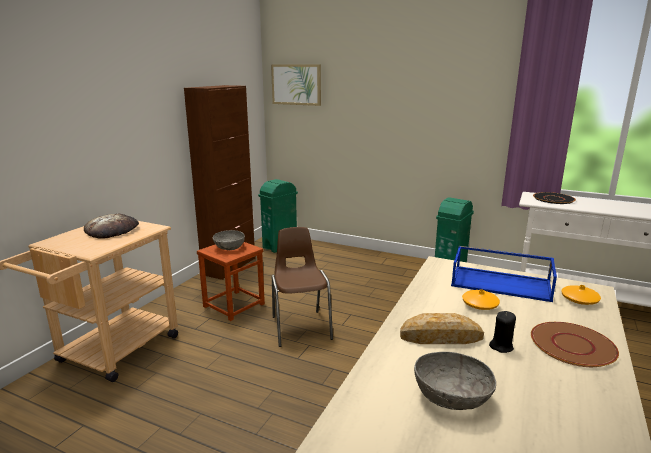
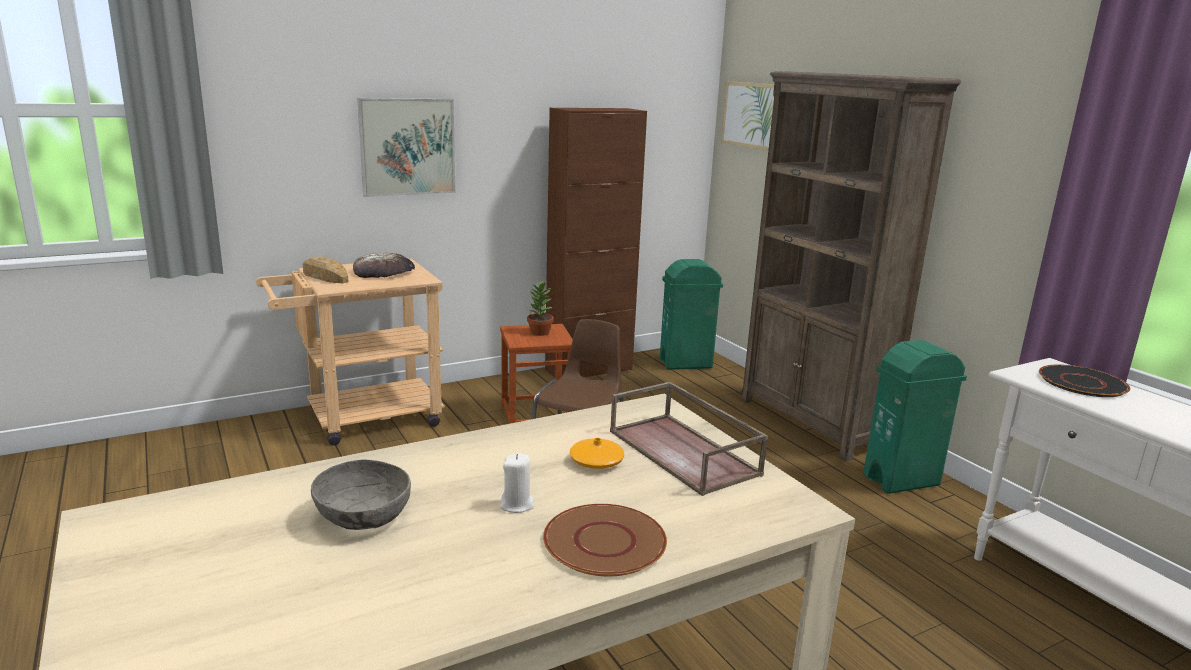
camera: 35 degrees right, 0 degrees up
grey bowl [213,230,245,250] -> potted plant [527,280,554,336]
bread [400,313,484,344] -> bread moved to [303,256,349,283]
blue tray [451,246,557,302] -> brown tray [610,381,768,496]
black candle [489,311,516,353] -> white candle [500,454,534,513]
orange vase [561,285,601,305] -> none
none -> picture [357,98,455,197]
none -> brown bookcase [741,71,961,461]

